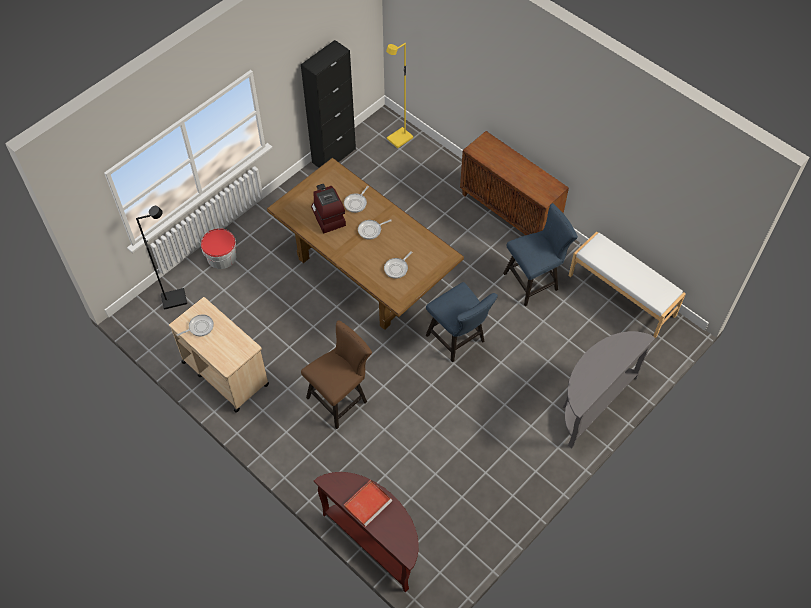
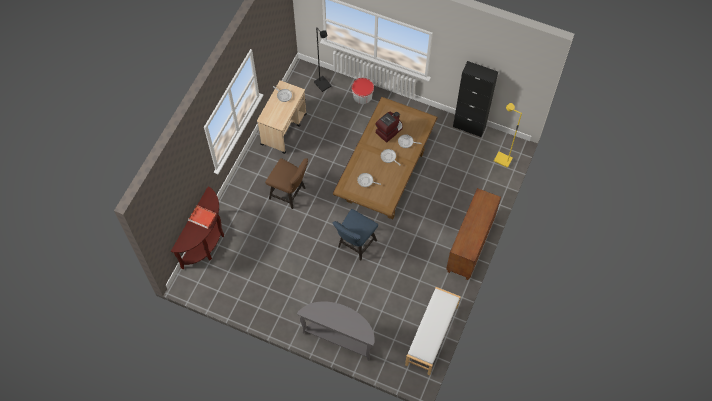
camera: 70 degrees right, 5 degrees up
blue chair [503,203,578,306] -> none

